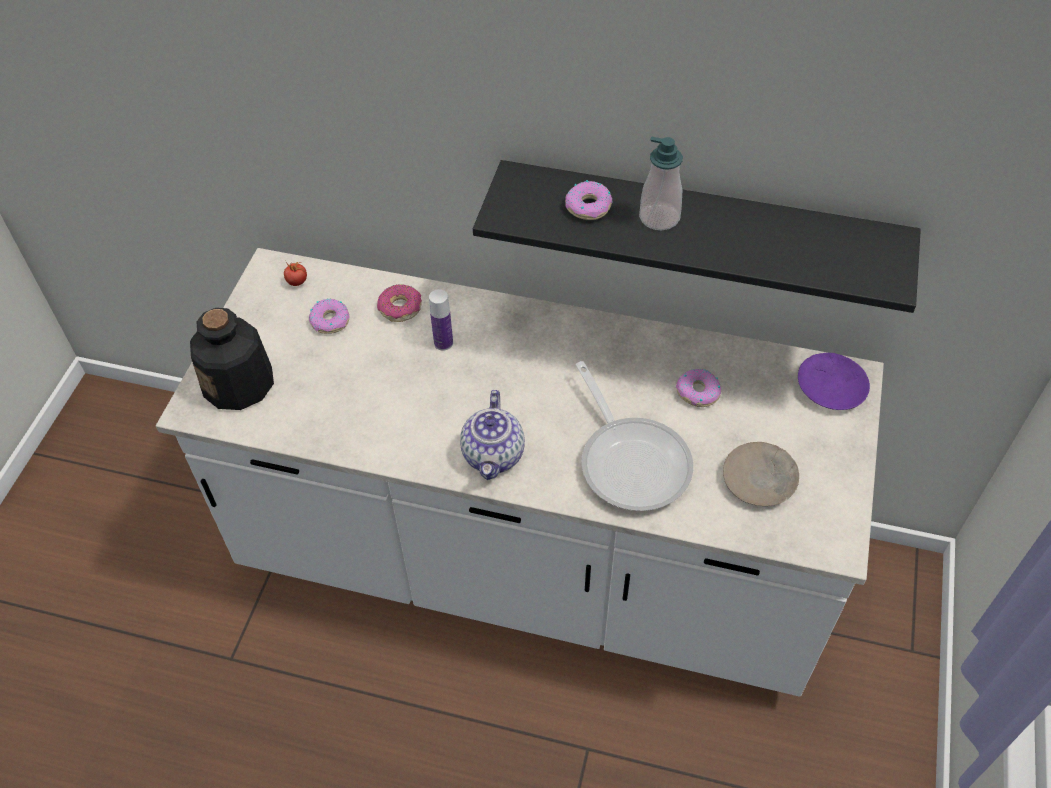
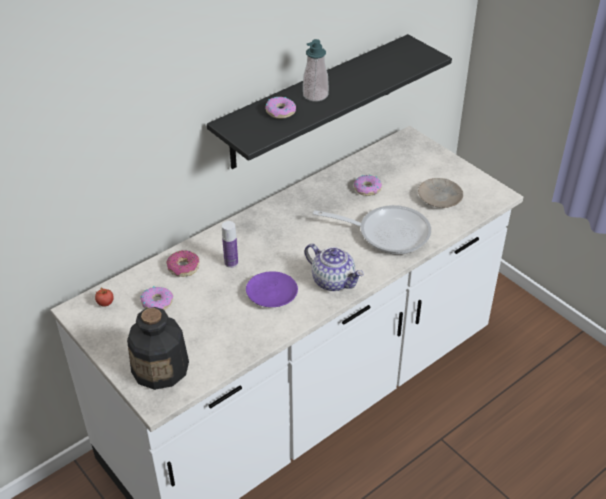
camera: 55 degrees left, 10 degrees down
purple plate [798,353,870,410] -> purple plate moved to [246,271,298,307]

